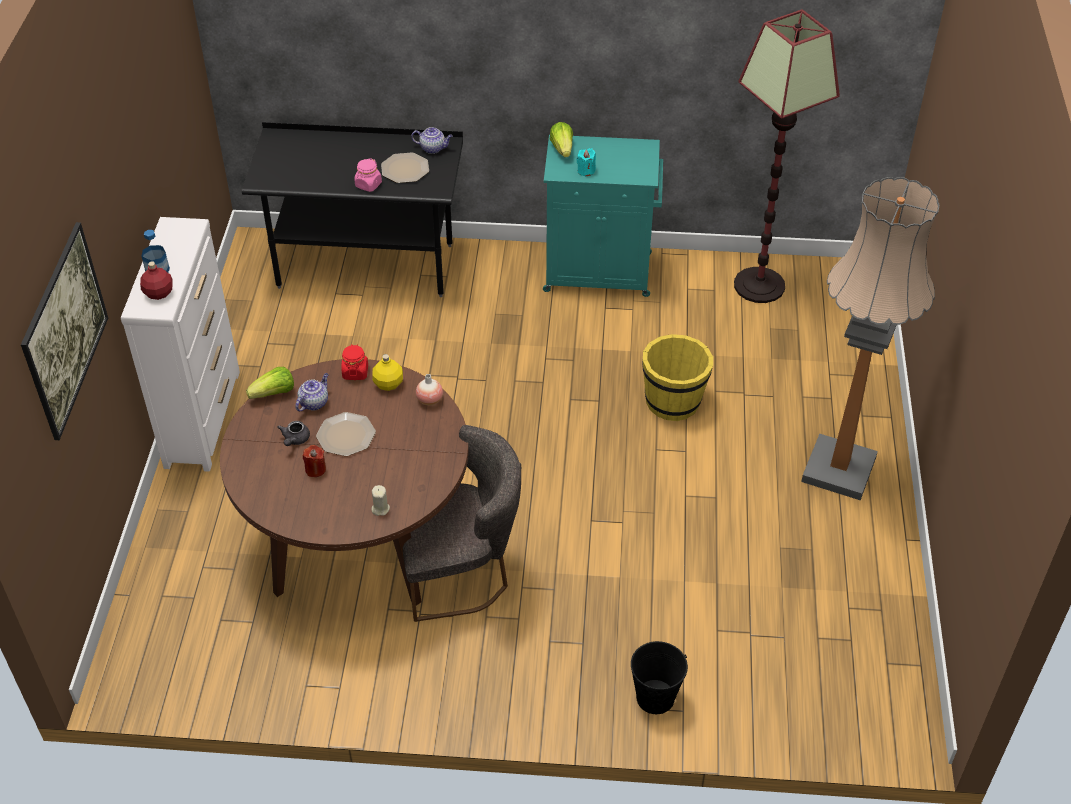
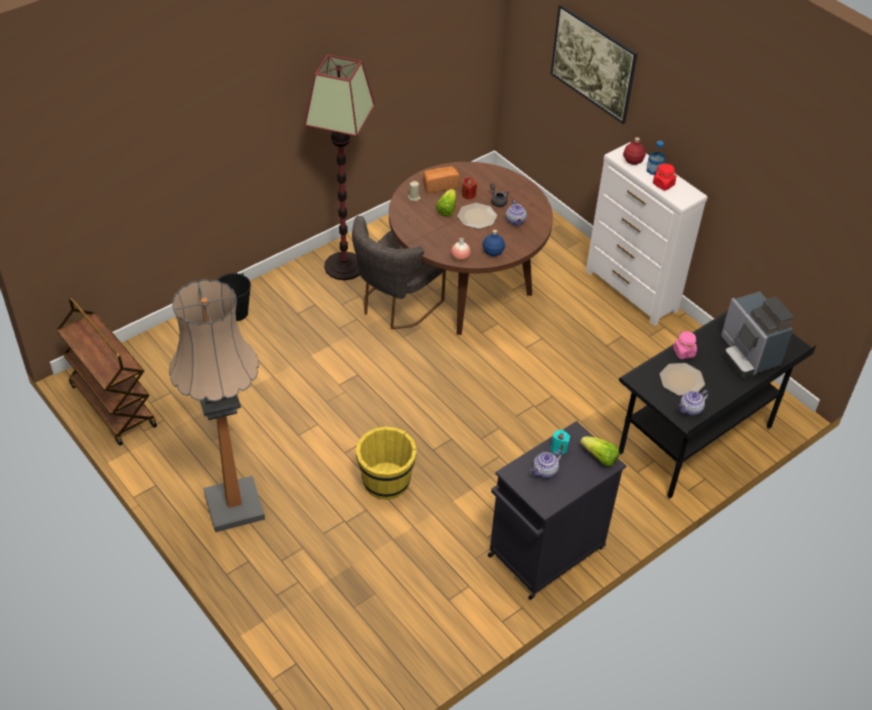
camera: 135 degrees right, 0 degrees up
lettuce [246,367,294,399] -> lettuce moved to [436,189,456,216]
red jar [341,344,368,380] -> red jar moved to [653,163,677,190]
yellow bottle [372,354,403,391] -> blue bottle [482,230,505,257]
turquoise cabinet [543,135,663,297] -> black cabinet [488,421,626,600]
floor lamp [734,10,840,303] -> floor lamp moved to [304,55,375,280]
none -> brown cart [57,297,157,446]
none -> bread [423,166,460,194]
none -> teapot [531,450,562,478]
none -> coffee machine [721,291,794,378]

